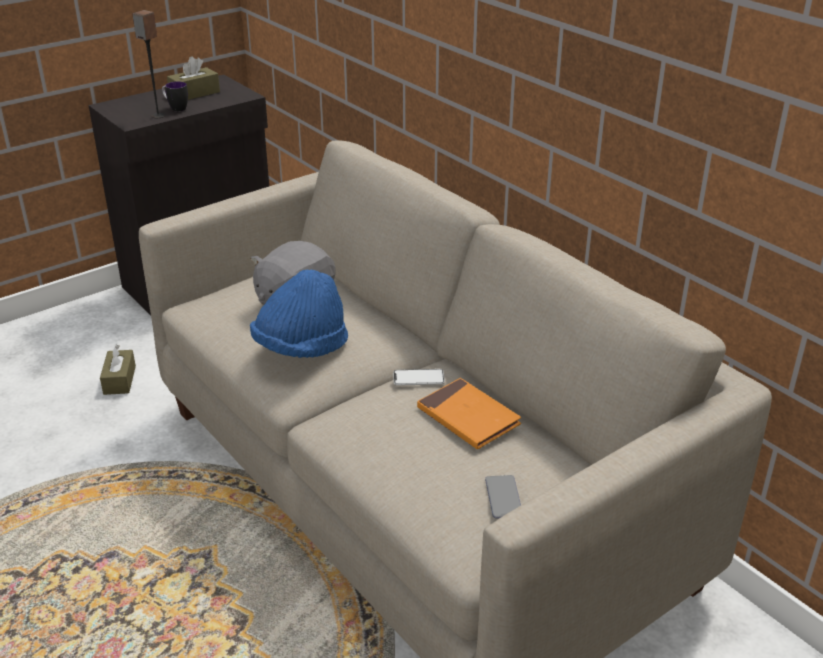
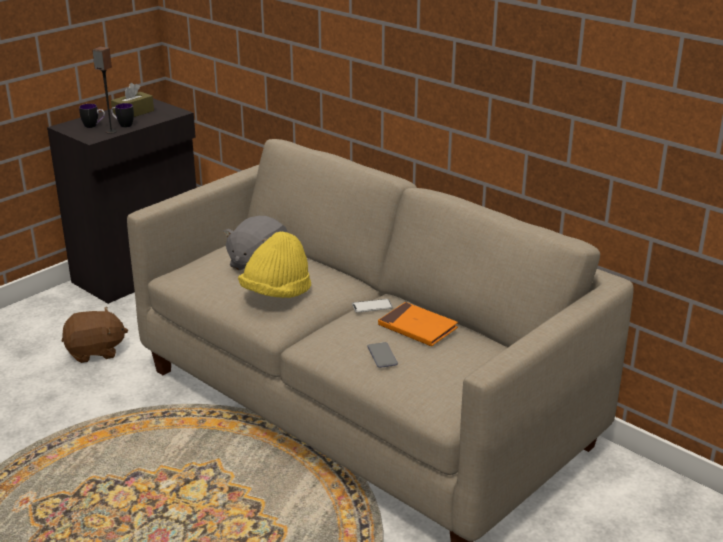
camera: 10 degrees left, 5 degrees down
brown tissue box [100,345,136,395] -> brown plush toy [62,307,128,363]
blue hat [250,269,348,358] -> yellow hat [238,231,311,298]
phone [485,475,521,519] -> phone moved to [368,342,398,368]
none -> mug [79,104,105,128]

